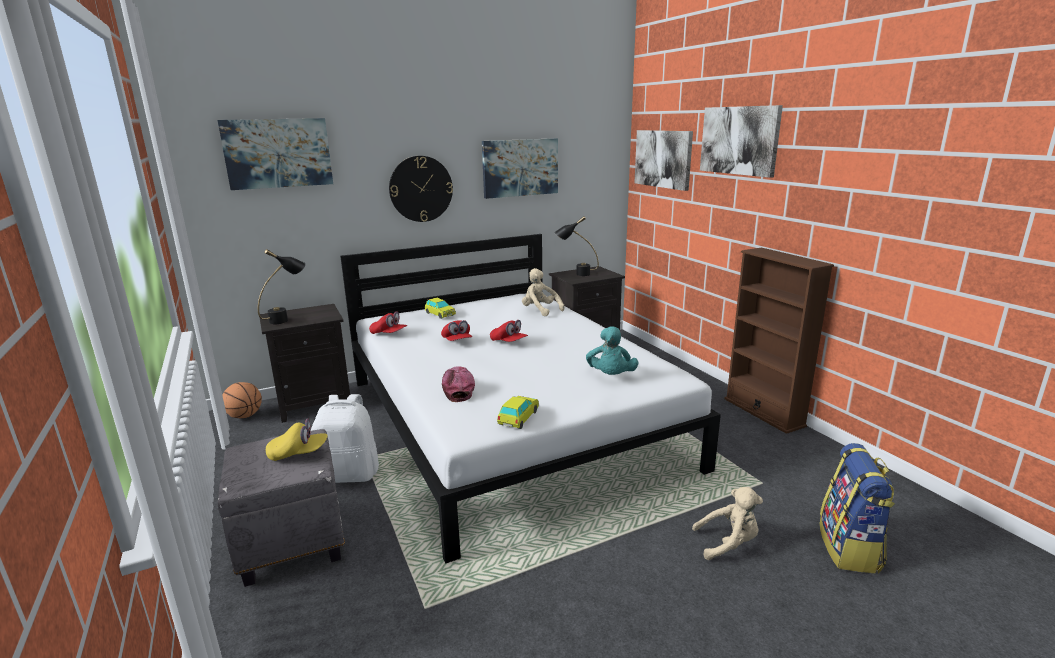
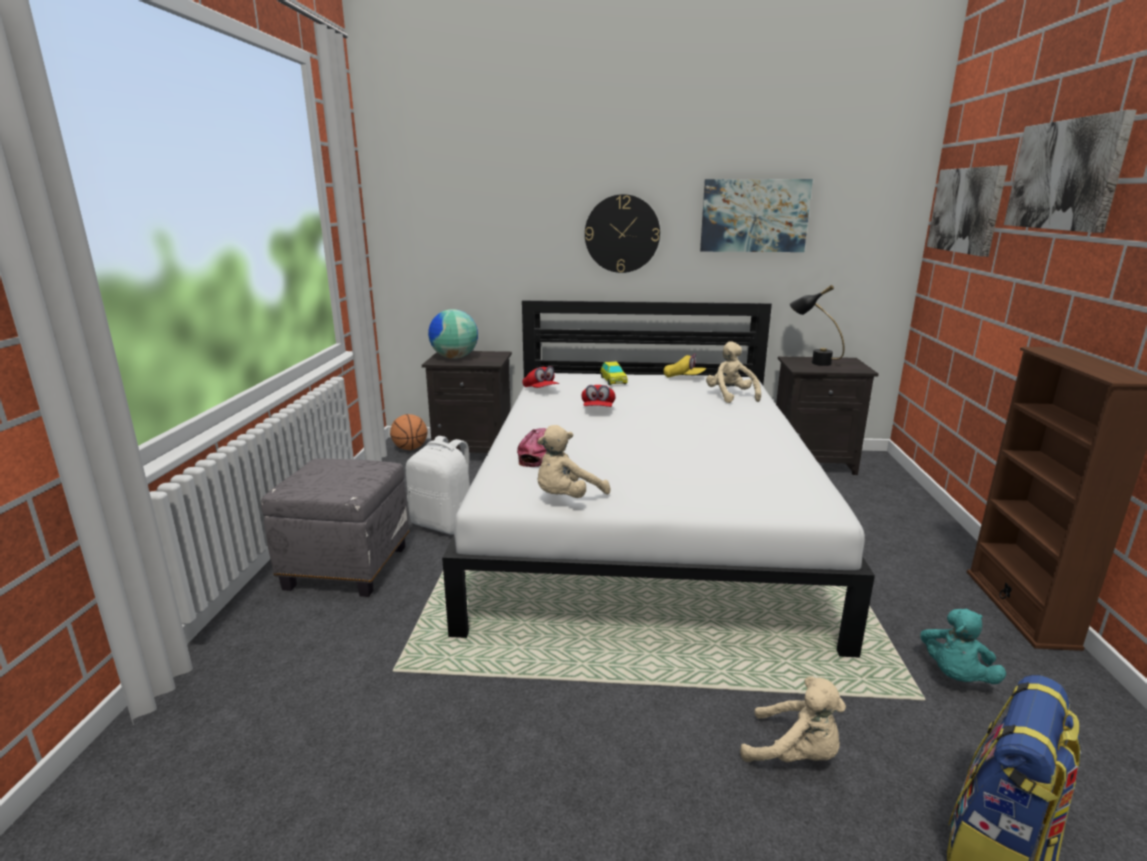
camera: 30 degrees right, 0 degrees up
picture [218,118,333,190] -> none
black table lamp [258,249,305,324] -> globe [428,309,478,359]
yellow cap [266,418,328,461] -> yellow cap moved to [663,354,706,378]
red cap [490,320,528,342] -> none
toy car [497,396,539,429] -> beige plush toy [537,425,610,498]
turquoise plush toy [586,326,638,375] -> turquoise plush toy moved to [920,609,1006,684]

